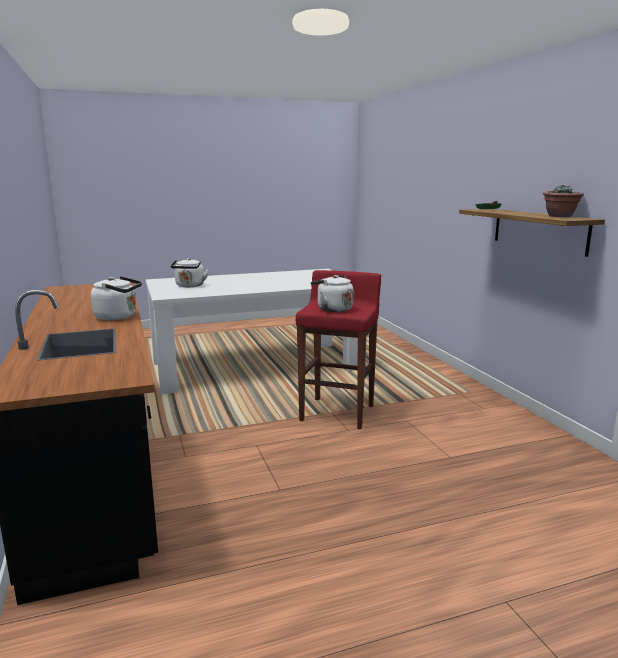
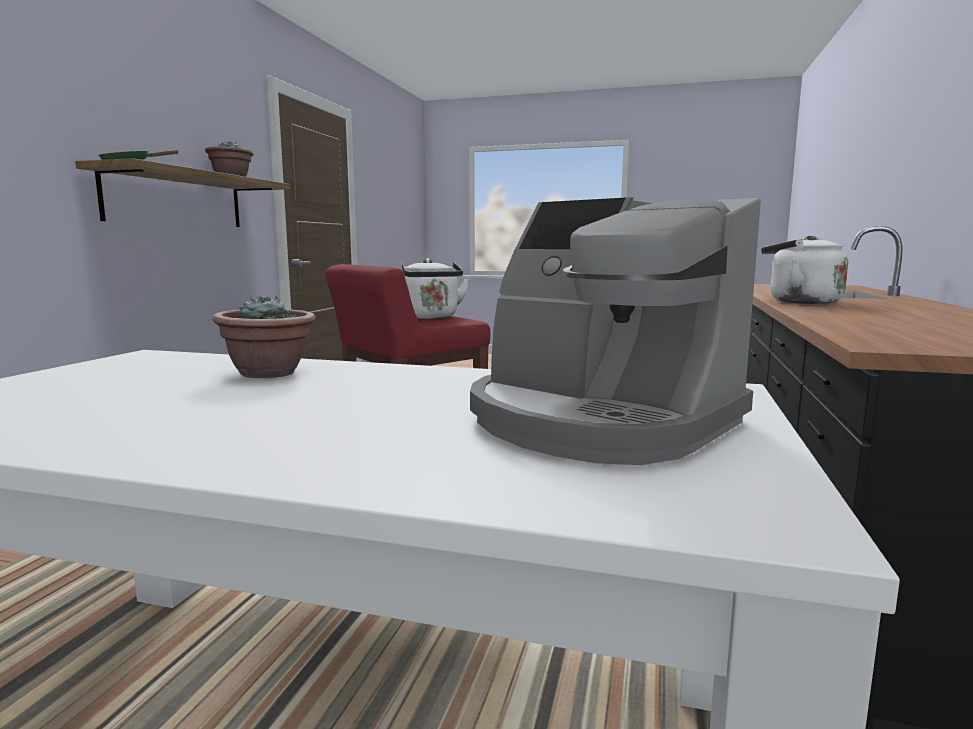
camera: 145 degrees left, 5 degrees down
white kettle [171,258,209,287] -> coffee machine [470,197,761,465]
none -> potted plant [212,296,316,378]

